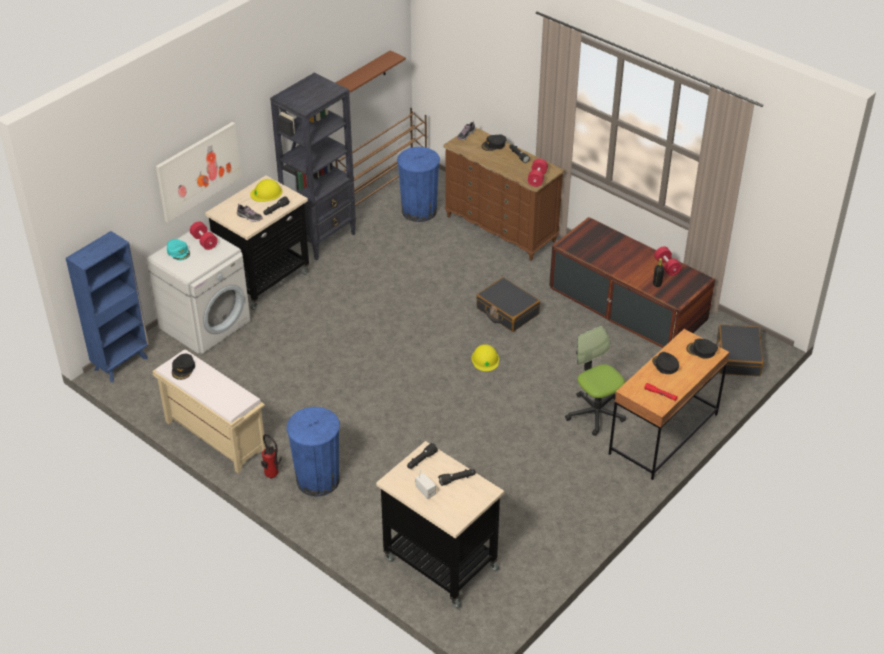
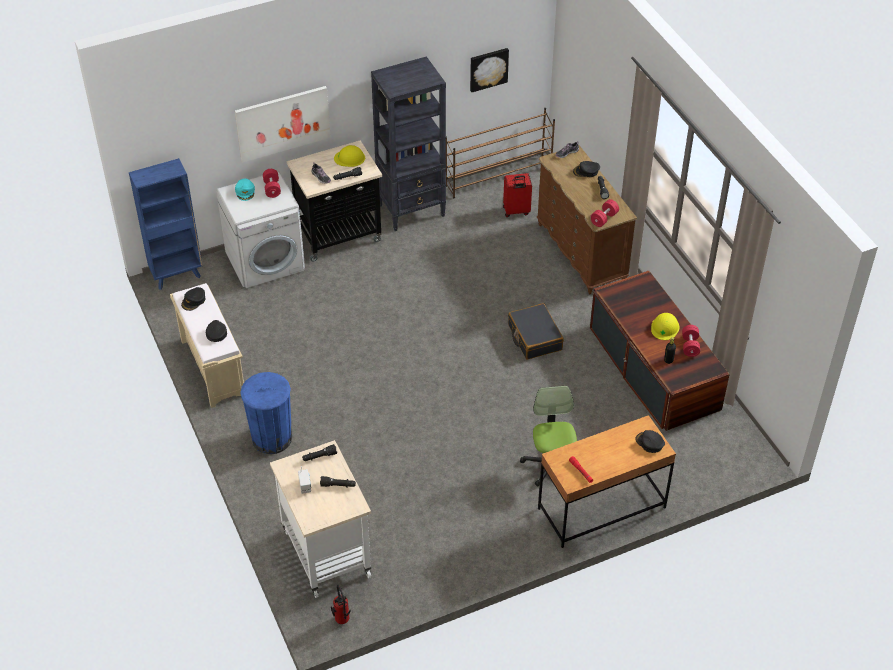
camera: 25 degrees right, 5 degrees up
fire extinguisher [261,434,282,479] -> fire extinguisher moved to [331,585,351,624]
brown shelf [335,50,406,93] -> picture [470,48,509,92]
black cart [376,441,504,608] -> white cart [270,440,371,598]
blue trash can [397,147,440,222] -> red suitcase [503,173,532,217]
yellow hard hat [471,344,499,371] -> yellow hard hat moved to [651,313,679,340]
black cap [652,352,679,374] -> black cap moved to [206,320,227,342]
black suitcase [716,325,764,376] -> none

